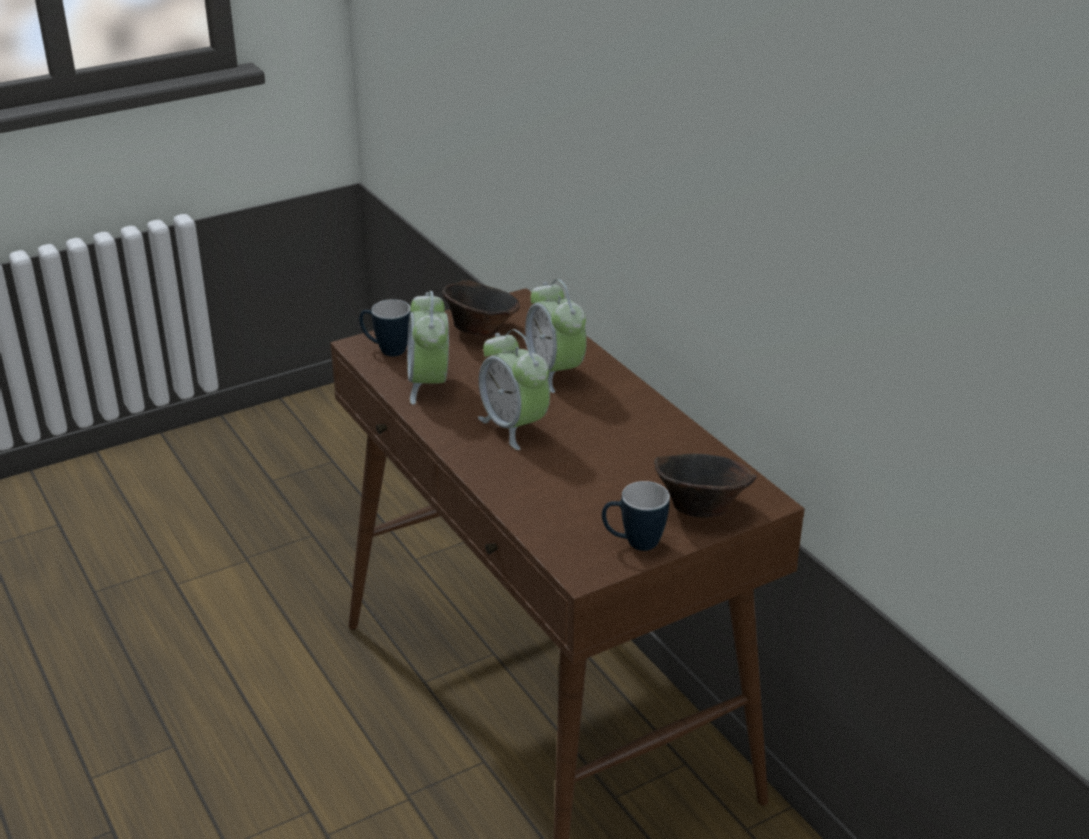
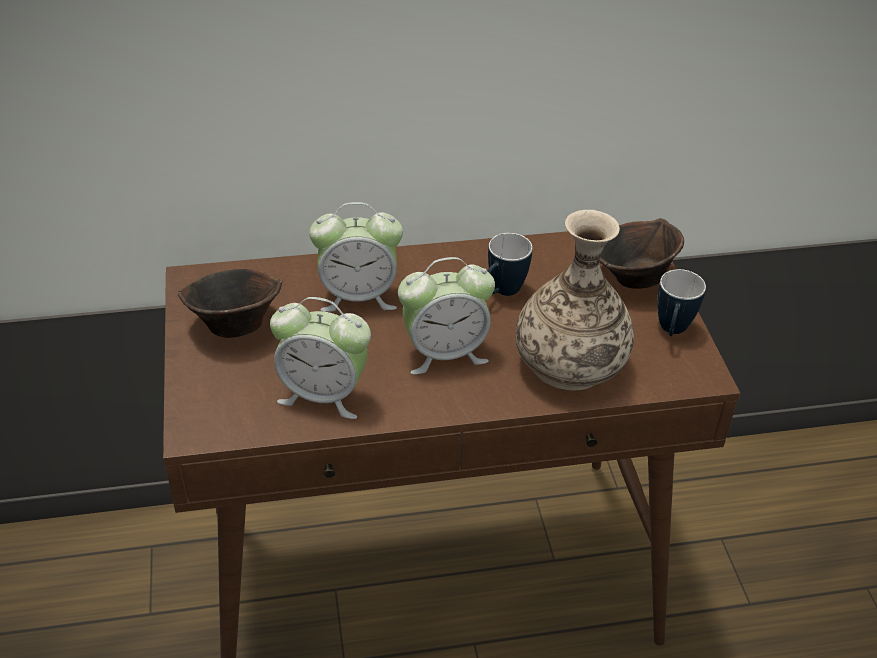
camera: 70 degrees left, 10 degrees up
mug [359,299,411,357] -> mug moved to [488,233,532,296]
none -> vase [515,210,634,390]

